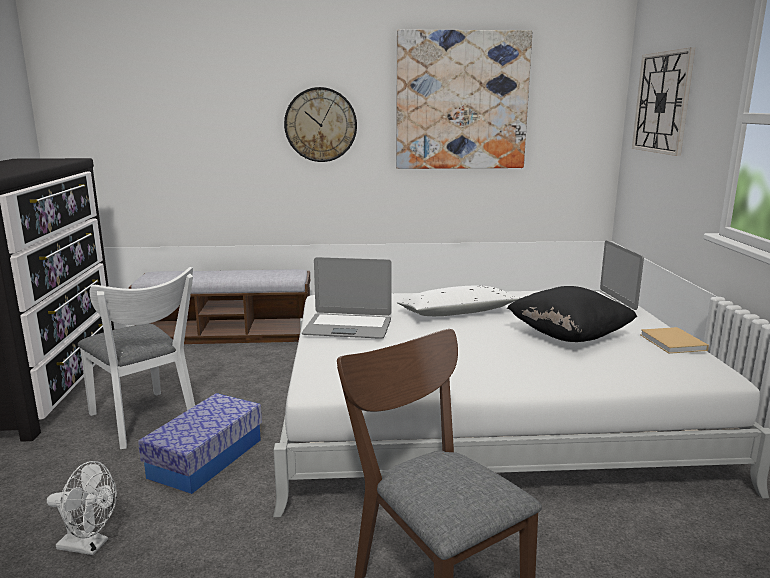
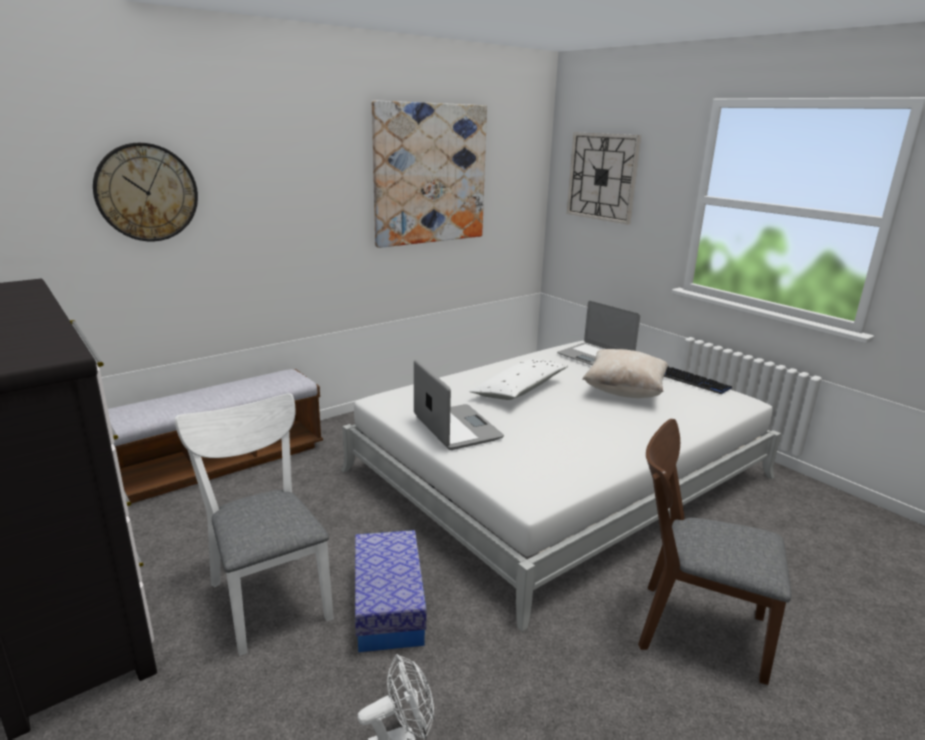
camera: 35 degrees left, 5 degrees up
white chair [78,267,195,449] -> white chair turned 135 degrees counterclockwise [175,393,334,656]
wall clock [284,87,357,162] -> wall clock moved to [93,143,198,242]
laptop [302,257,392,339] -> laptop turned 90 degrees counterclockwise [414,360,504,450]
black pillow [507,286,637,342] -> beige pillow [582,349,668,398]
beige book [640,327,709,354] -> keyboard [664,366,732,394]

